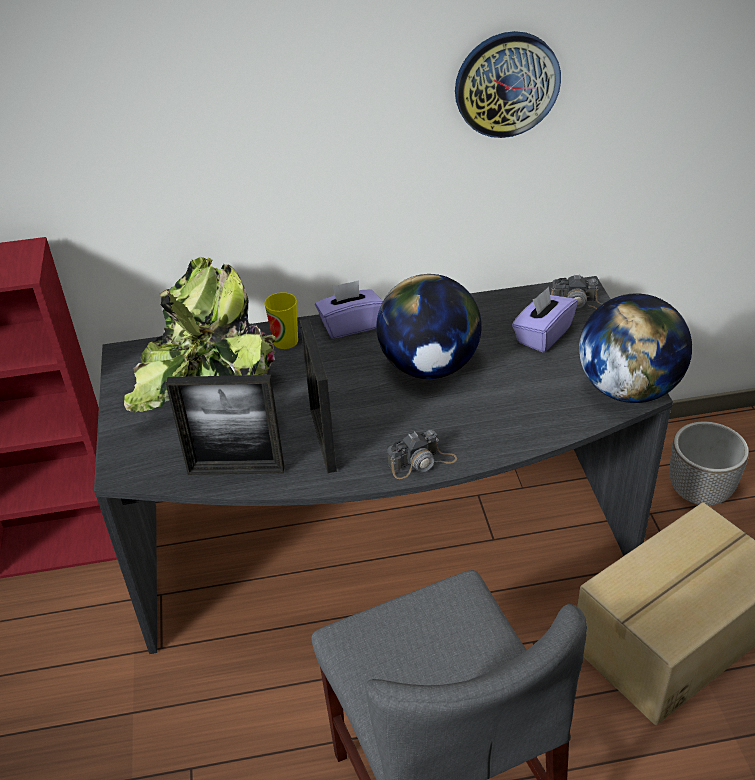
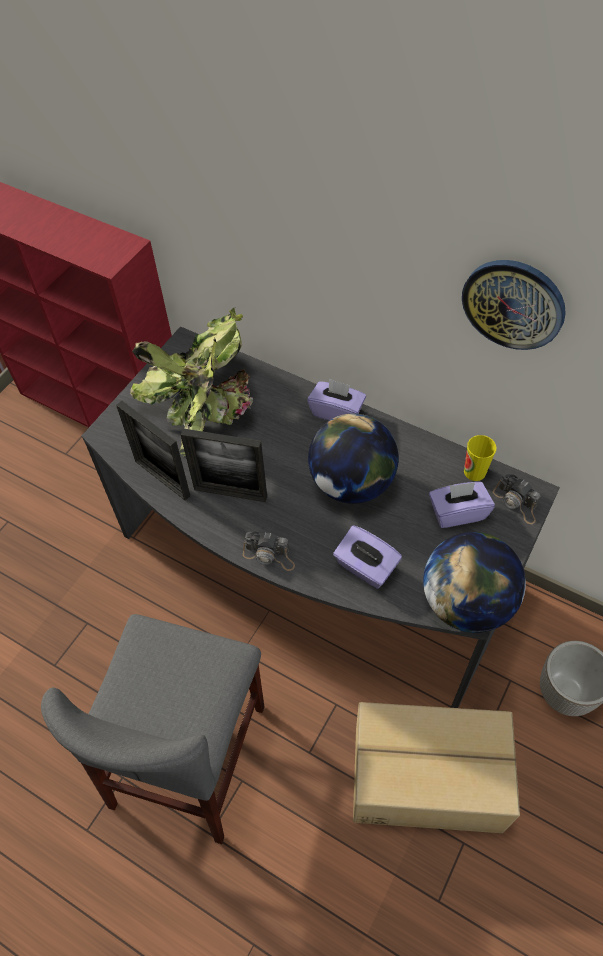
camera: 40 degrees right, 15 degrees up
cup [264,292,298,349] -> cup moved to [464,435,497,481]
picture frame [300,319,337,473] -> picture frame turned 105 degrees counterclockwise [181,428,267,502]
none -> purple tissue box [333,525,402,589]

